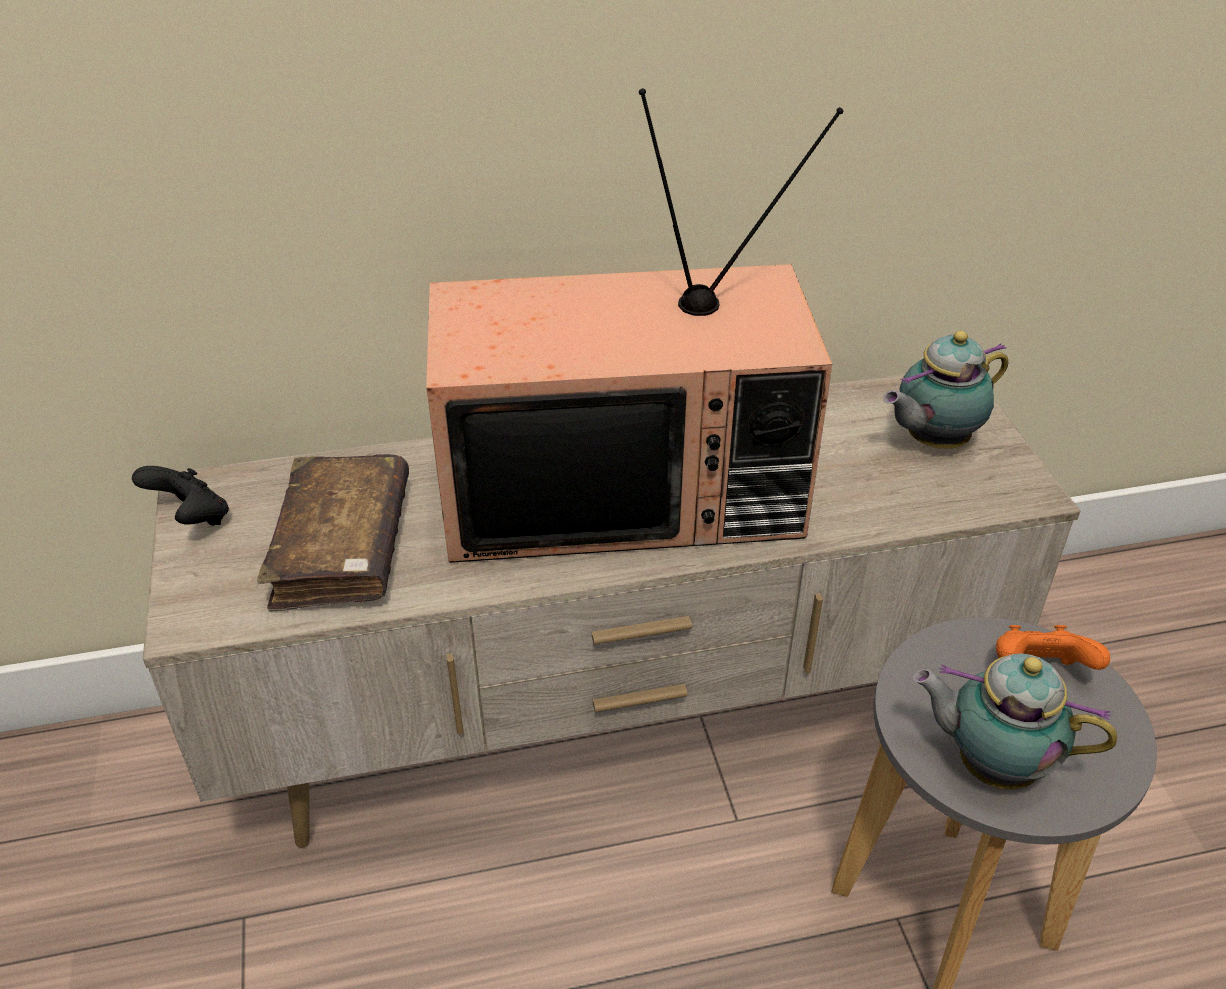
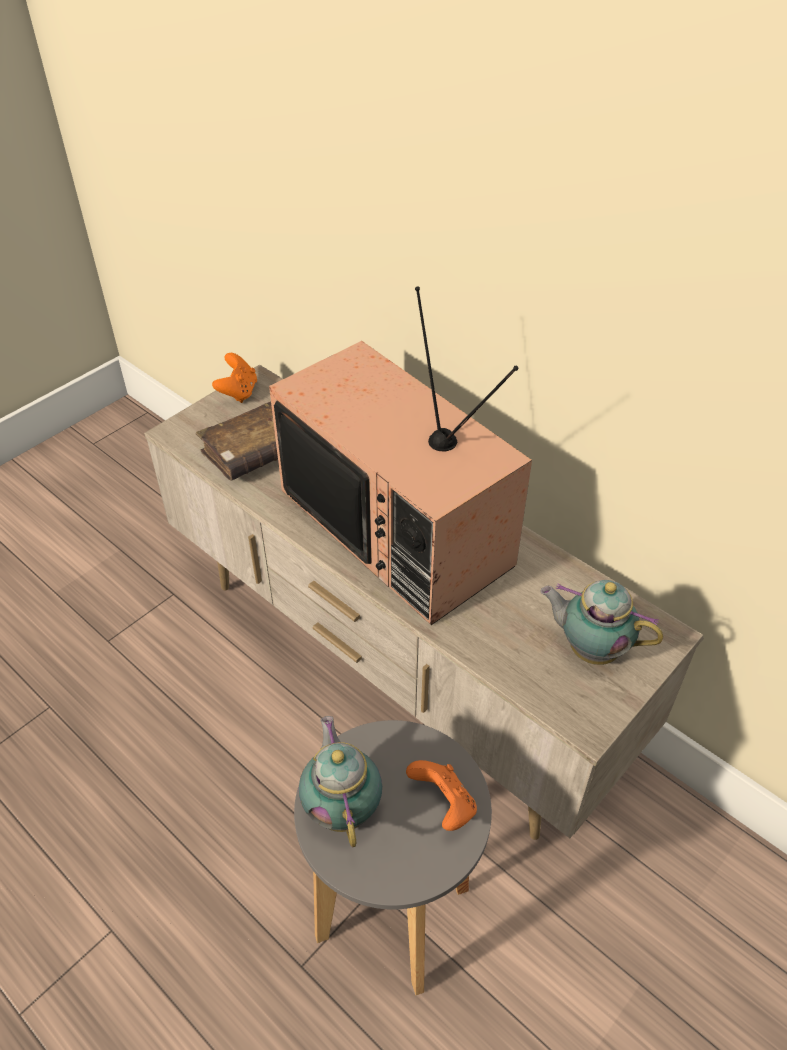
camera: 55 degrees right, 5 degrees up
black game controller [132,466,229,526] -> orange game controller [212,353,257,403]

